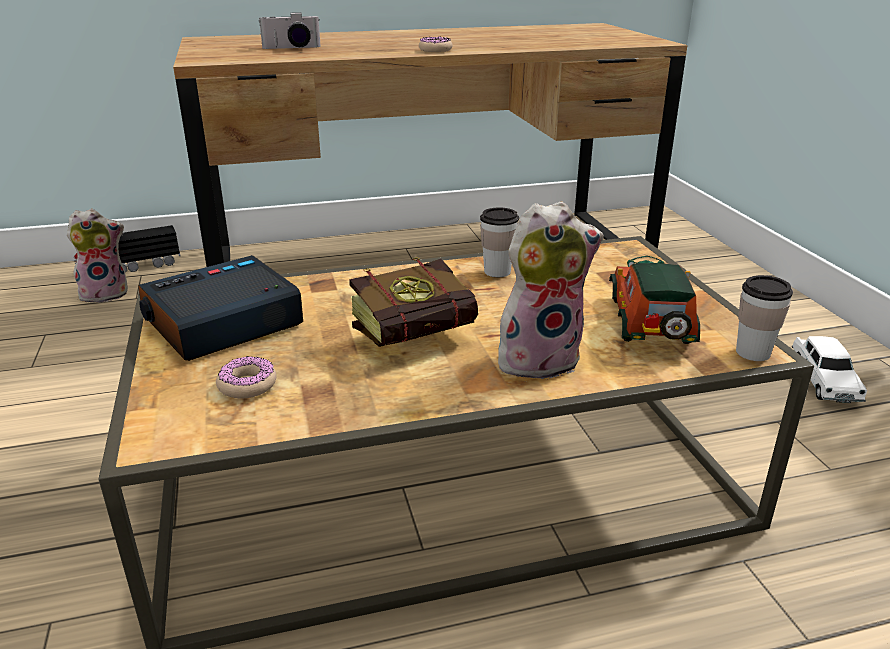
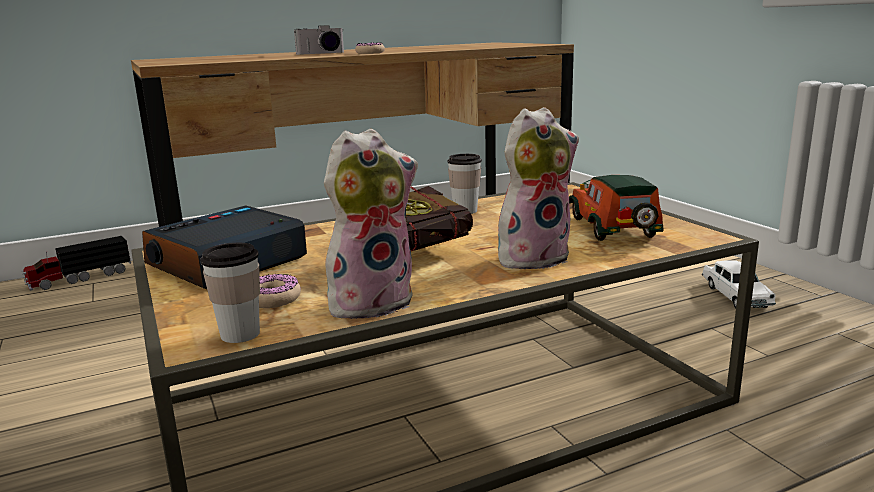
camera: 10 degrees left, 10 degrees down
plush toy [67,209,128,303] -> plush toy moved to [324,129,418,322]
camera [258,12,321,49] -> camera moved to [294,25,344,55]
cup [736,275,793,361] -> cup moved to [200,243,260,343]

